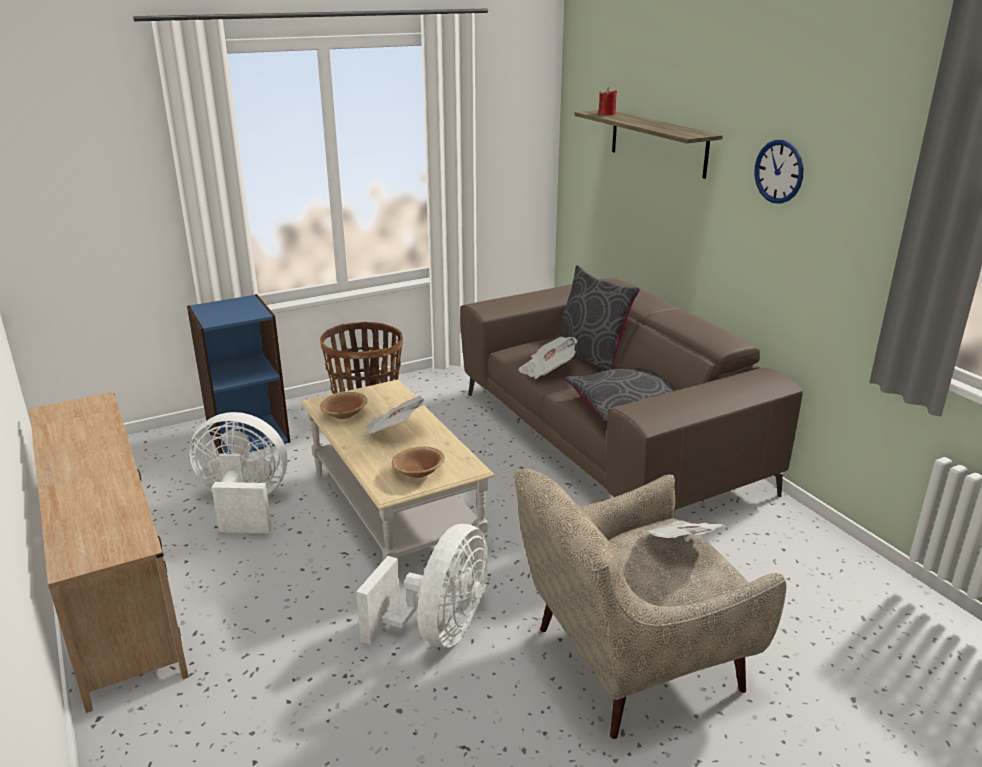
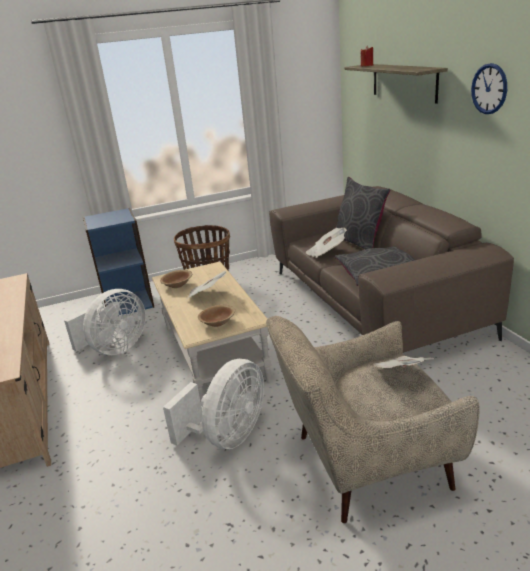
camera: 10 degrees right, 0 degrees up
white fan [189,412,287,533] -> white fan turned 120 degrees clockwise [64,289,146,355]

